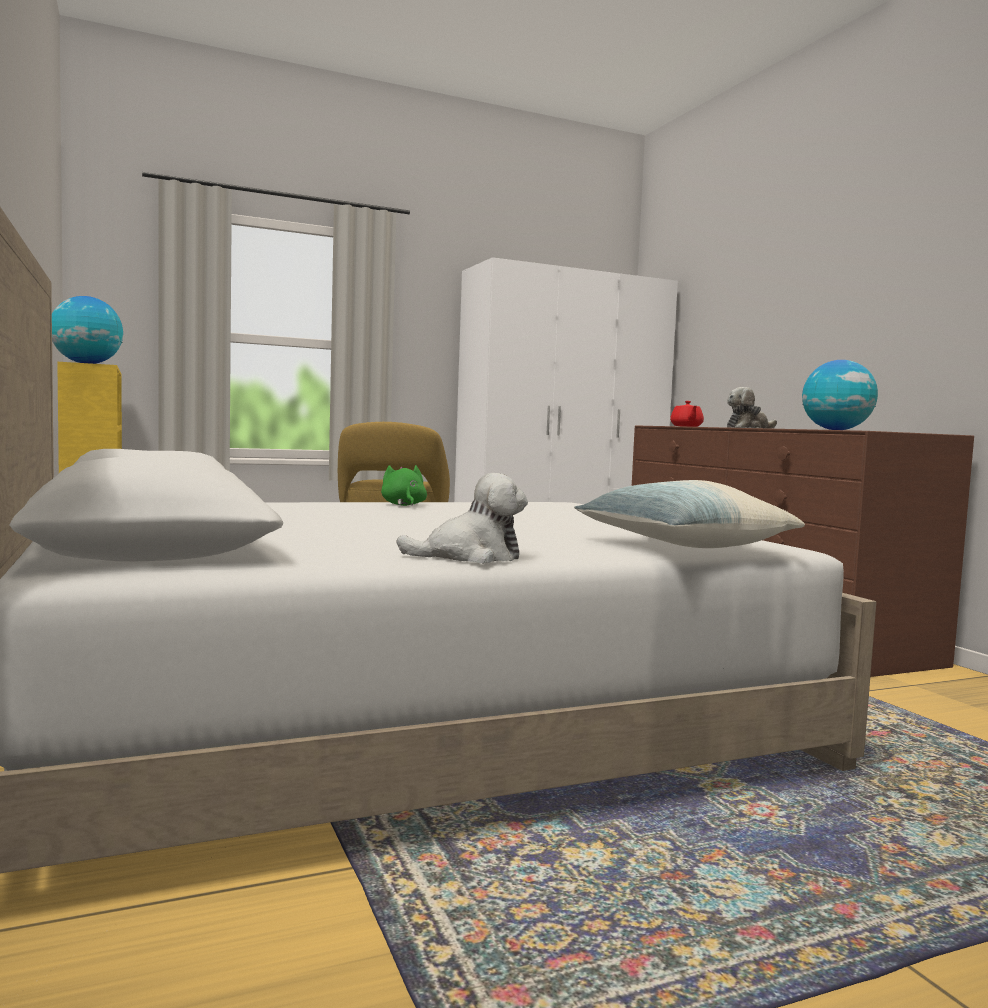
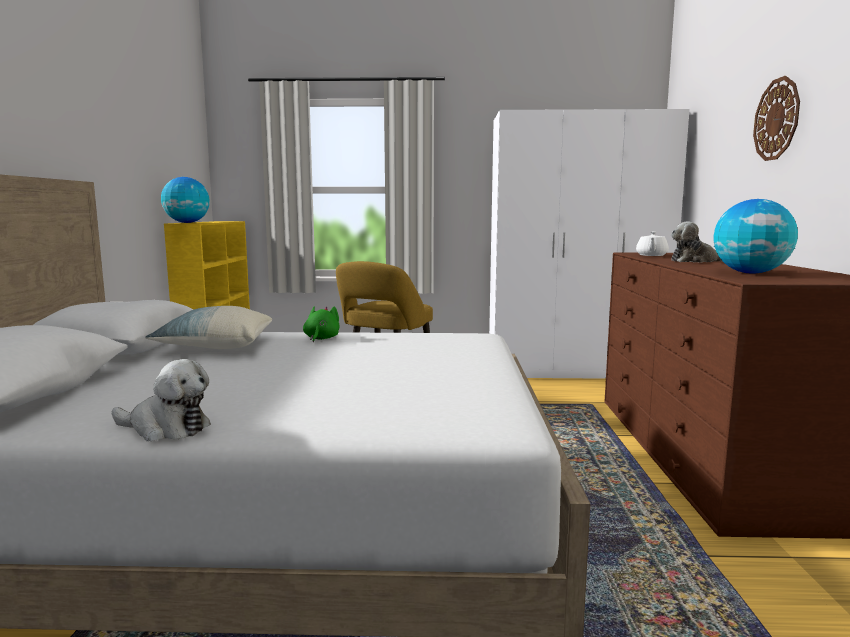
camera: 25 degrees right, 5 degrees up
pillow [574,480,805,548] -> pillow moved to [145,306,272,349]
red teapot [670,401,704,427] -> white teapot [636,231,669,256]
none -> wall clock [753,76,800,161]

